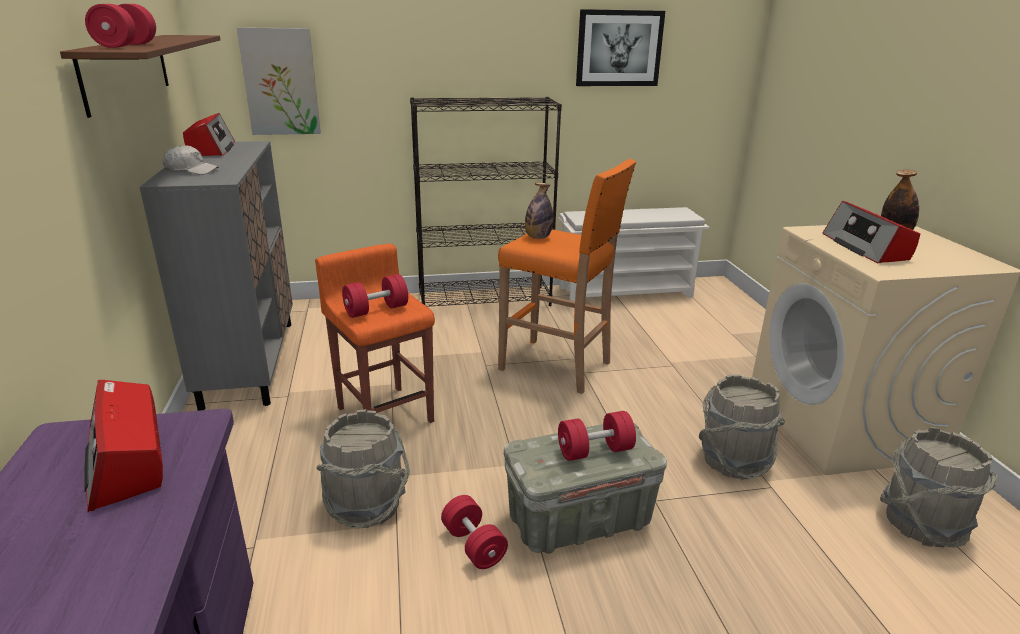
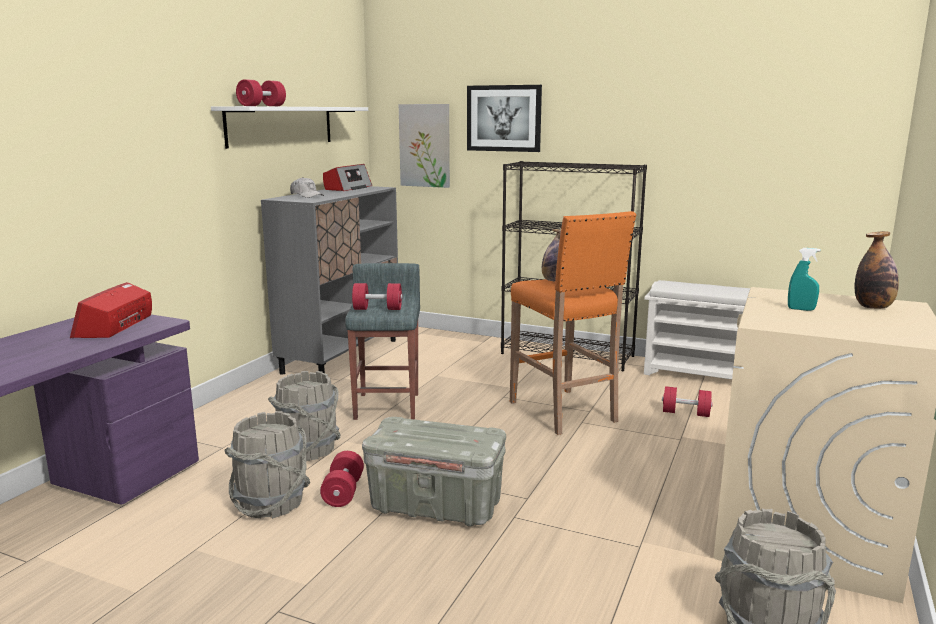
camera: 35 degrees right, 10 degrees down
brown shelf [60,35,220,118] -> white shelf [211,106,368,149]
orange stool [315,244,435,423] -> grey stool [345,263,420,420]
red dumbbell [558,411,636,461] -> red dumbbell moved to [662,386,713,417]
picture [576,9,665,86] -> picture moved to [467,85,542,152]
grey bucket [699,374,785,480] -> grey bucket moved to [225,411,310,519]
radio [823,201,920,263] -> turquoise spray bottle [788,248,821,311]

